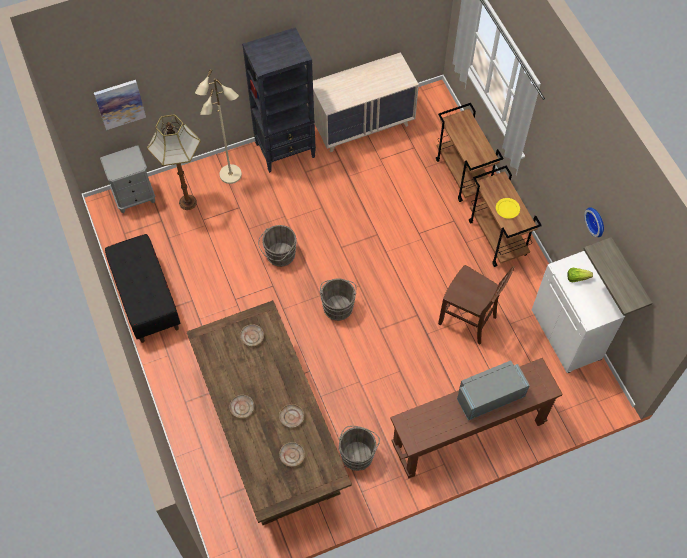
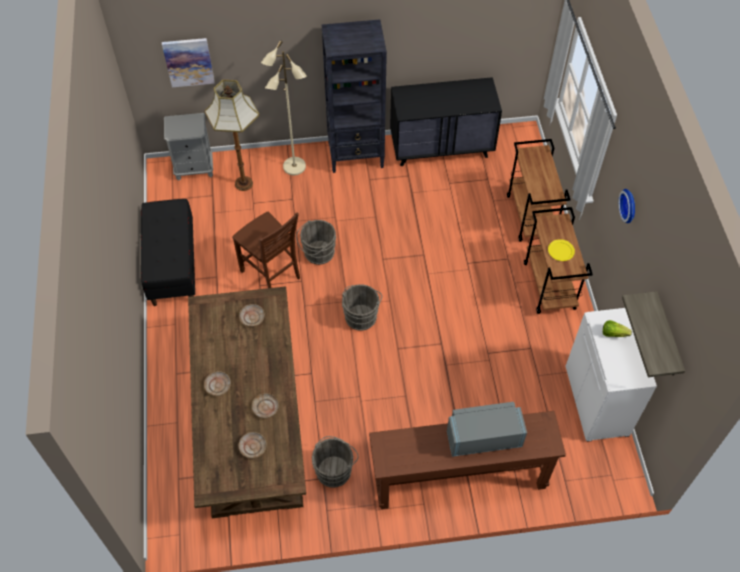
camera: 15 degrees right, 5 degrees down
beige dresser [313,52,419,152] -> black dresser [390,77,502,166]
brown chair [438,265,515,345] -> brown chair moved to [232,212,300,288]
wall clock [584,207,604,237] -> wall clock moved to [618,189,635,223]

